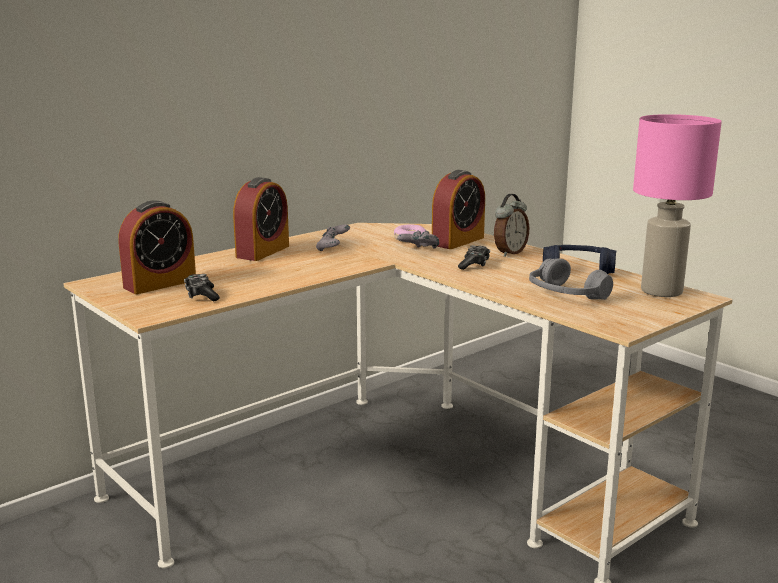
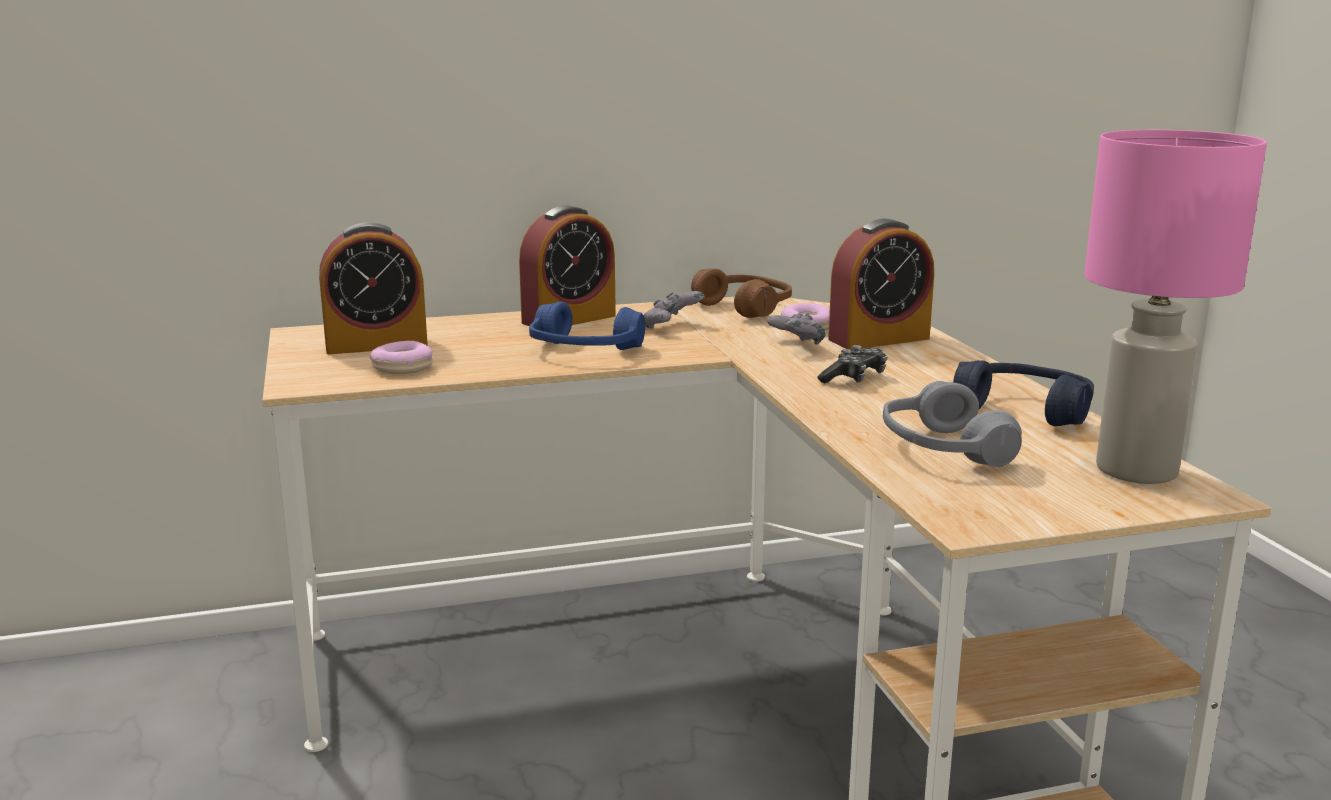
camera: 25 degrees right, 0 degrees up
game controller [184,274,220,301] -> donut [370,341,433,374]
alarm clock [494,194,529,257] -> none
none -> blue headphones [529,302,645,350]
none -> brown headphones [691,268,792,318]

